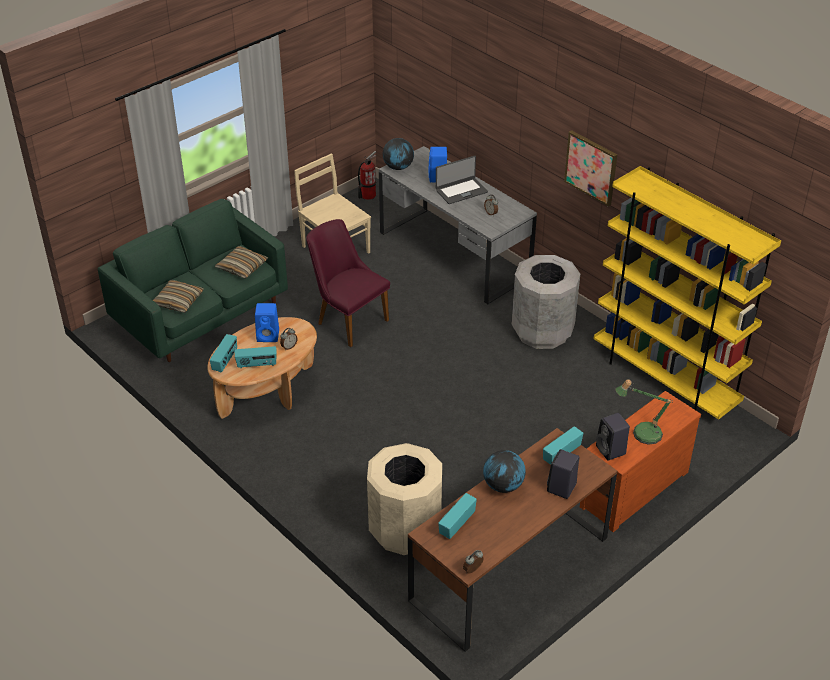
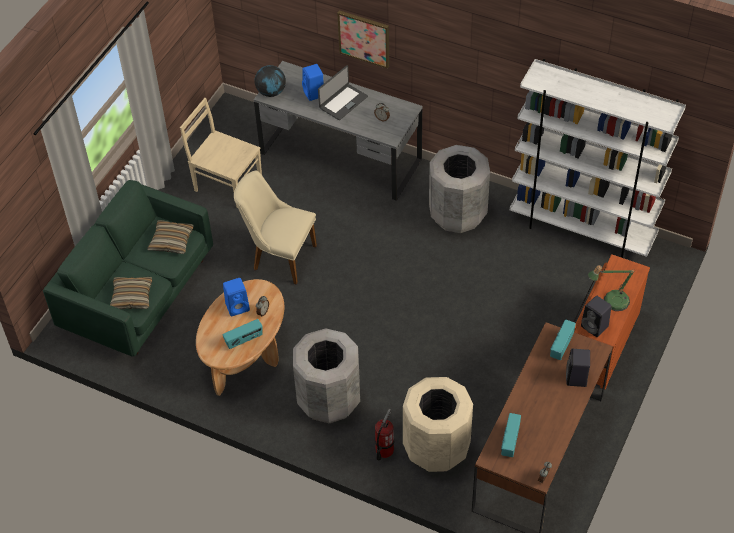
camera: 20 degrees left, 10 degrees up
radio [210,334,237,373] -> none
purple chair [306,219,390,347] -> beige chair [234,171,317,285]
fire extinguisher [358,151,376,200] -> fire extinguisher moved to [375,409,395,460]
globe [483,450,526,493] -> none
picture [564,130,617,207] -> picture moved to [337,10,389,69]
yellow bookcase [594,166,781,420] -> white bookcase [510,59,686,258]
none -> grey trash can [293,328,360,423]

